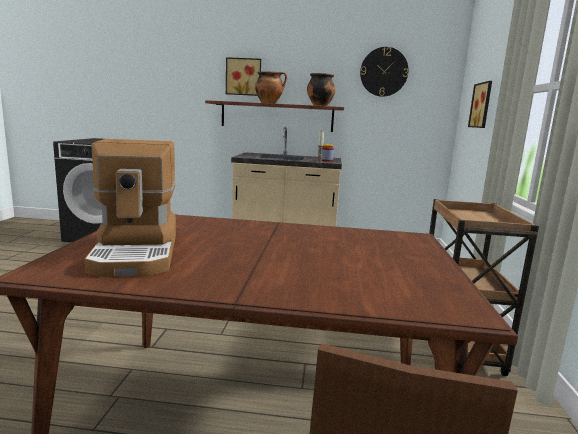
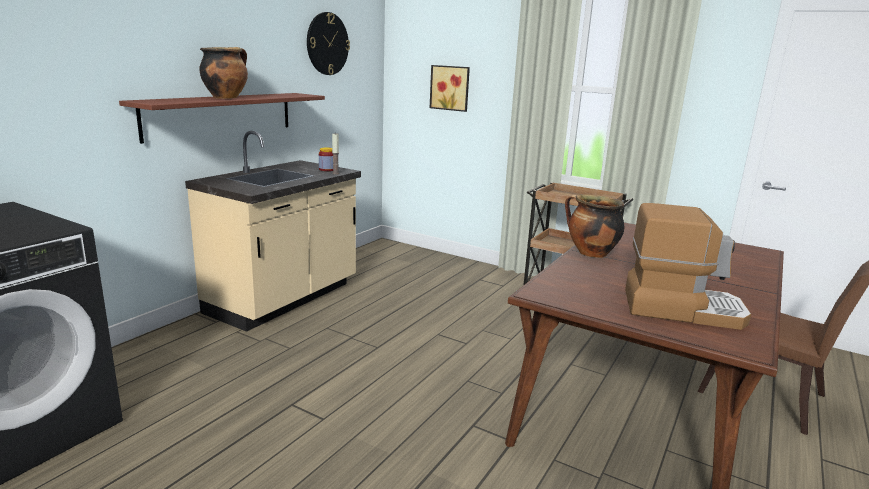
camera: 65 degrees left, 5 degrees up
picture [226,57,261,96] -> none
cooking pot [307,73,335,106] -> cooking pot moved to [565,194,624,258]

